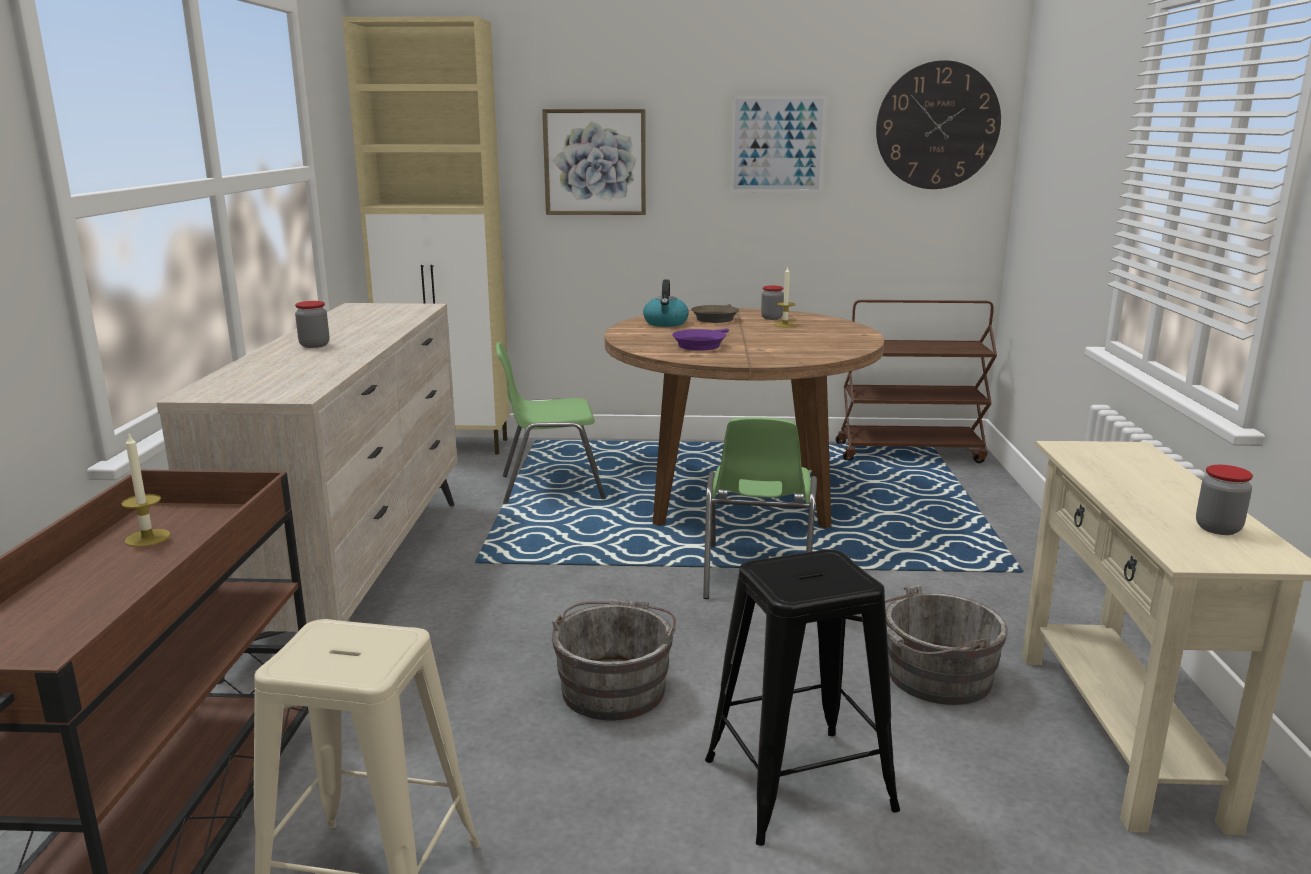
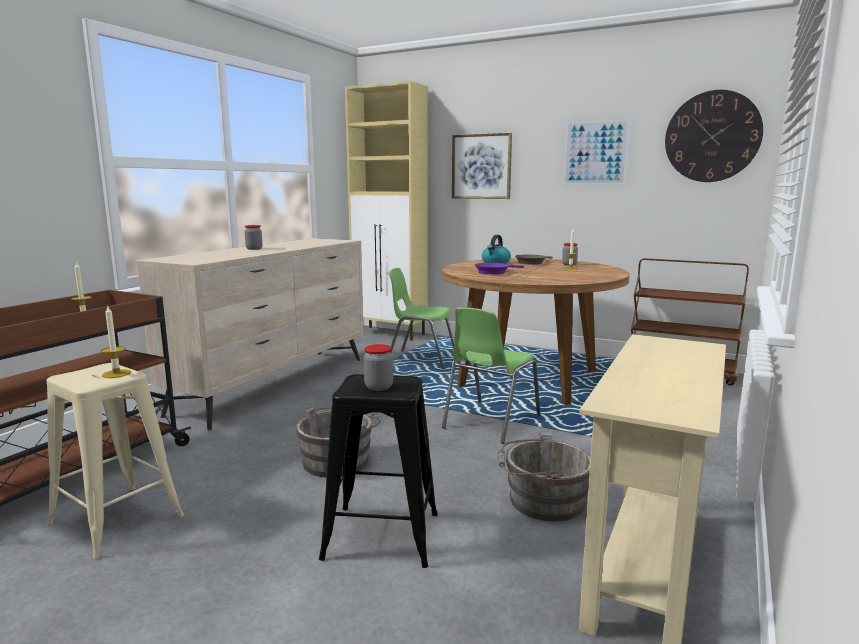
camera: 25 degrees right, 5 degrees down
jar [1196,465,1253,535] -> jar moved to [364,344,393,391]
none -> candle [101,306,131,378]

